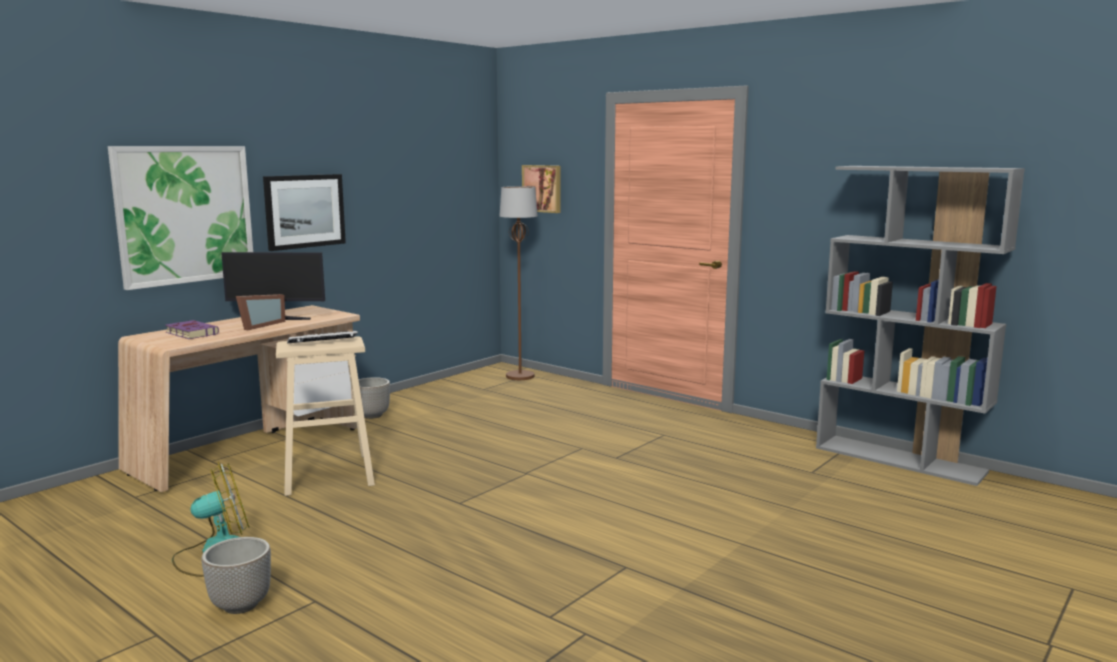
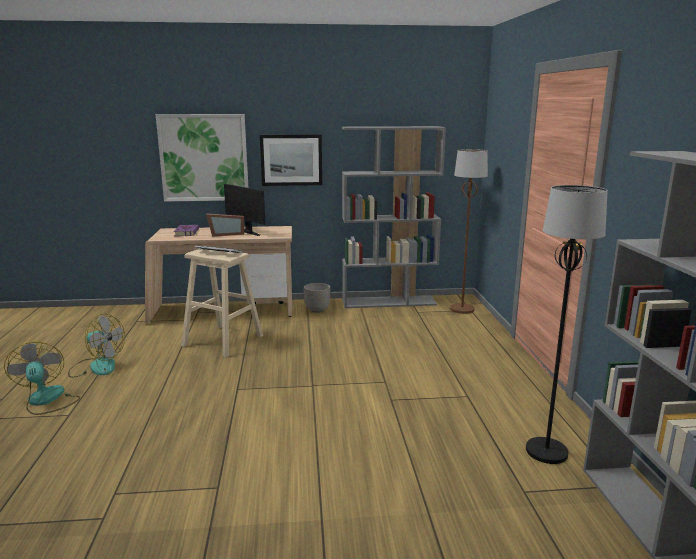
camera: 45 degrees right, 5 degrees up
planter [202,537,271,614] -> fan [4,342,80,415]
picture [522,165,560,213] -> none
none -> grey bookcase [342,126,446,308]
none -> black floor lamp [526,185,608,464]

